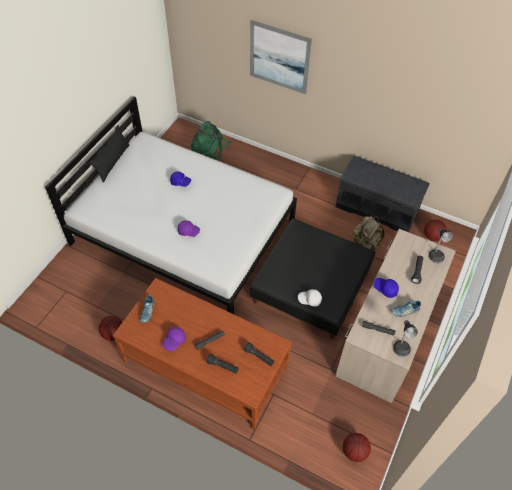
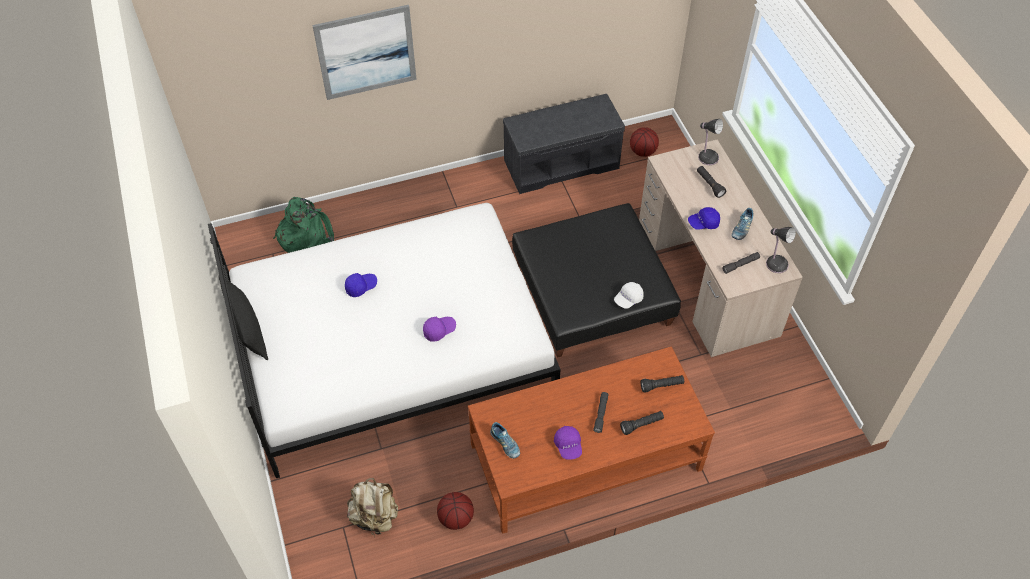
camera: 45 degrees left, 0 degrees up
basketball [343,433,371,462] -> none
beige backpack [353,216,385,250] -> beige backpack moved to [347,478,398,536]

